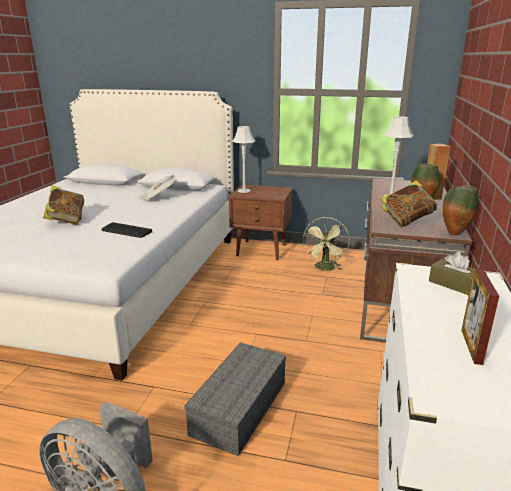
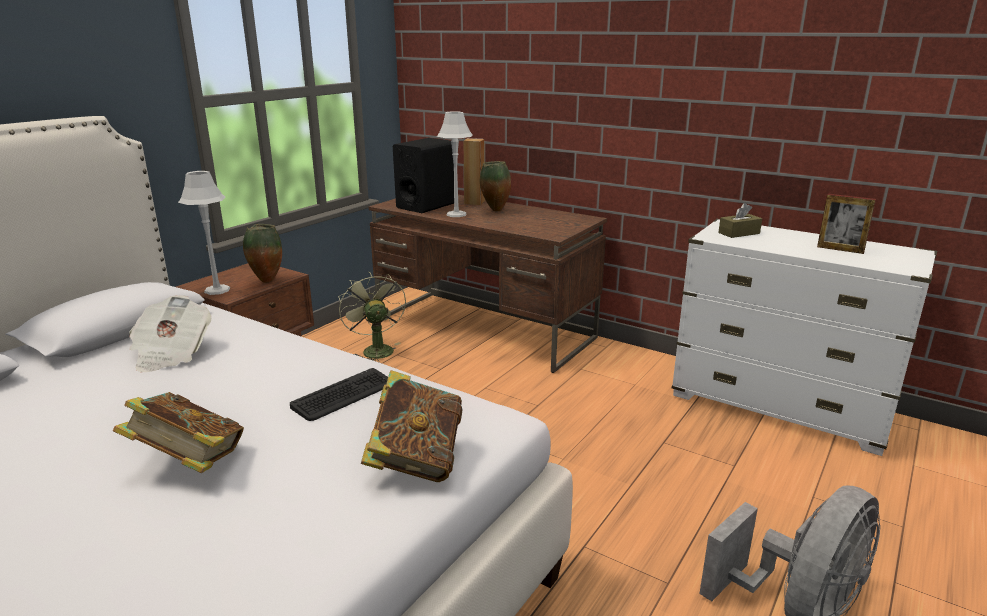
camera: 70 degrees left, 0 degrees up
grey storage box [184,342,286,456] -> none
green fan [303,217,350,271] -> green fan turned 150 degrees counterclockwise [338,272,406,361]
book [380,180,438,227] -> book moved to [361,370,462,482]
vase [443,185,478,235] -> vase moved to [243,224,282,283]
none -> black speaker [393,138,454,213]

